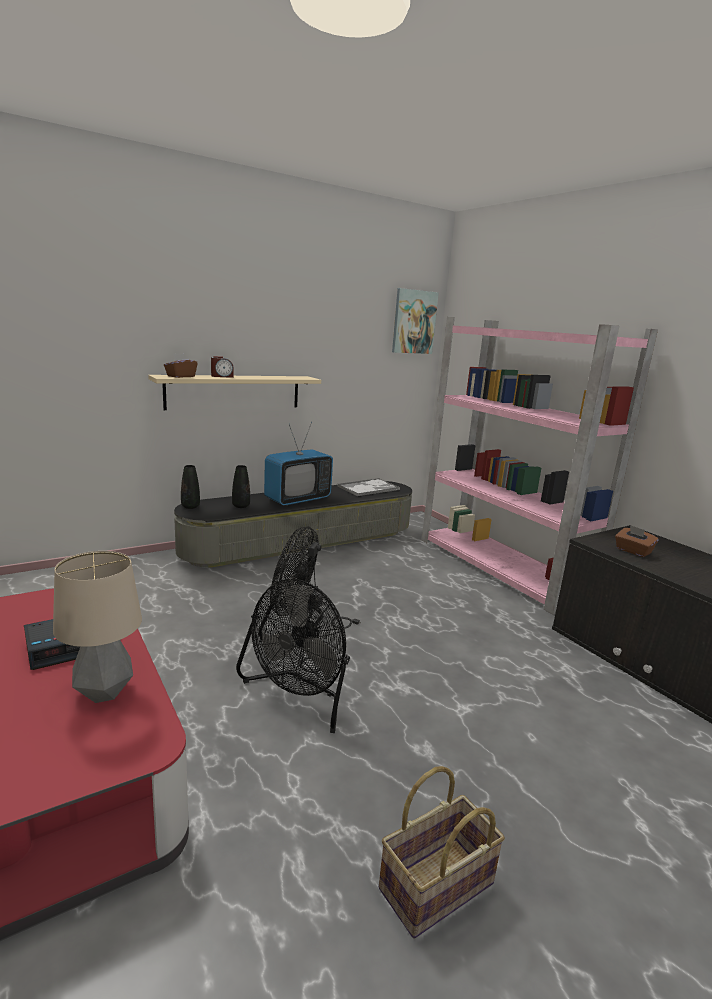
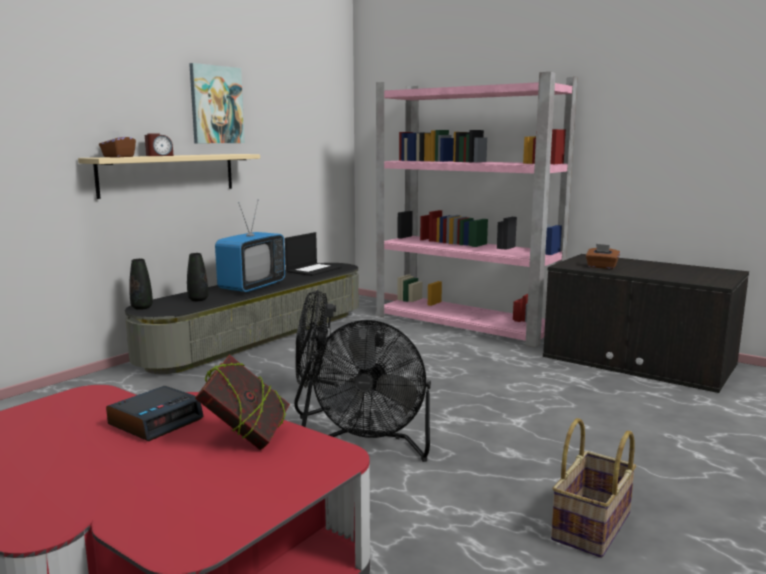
camera: 20 degrees left, 5 degrees down
table lamp [53,551,142,703] -> book [195,354,290,450]
tray [337,478,400,496] -> laptop [285,232,342,276]
picture [392,288,439,354] -> picture moved to [189,63,245,143]

